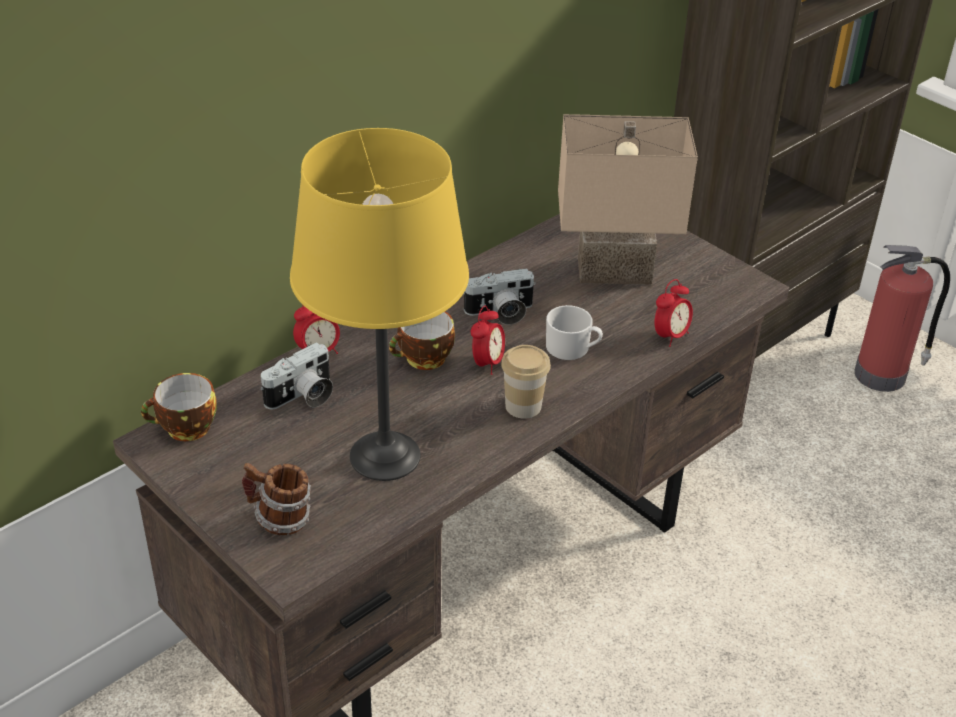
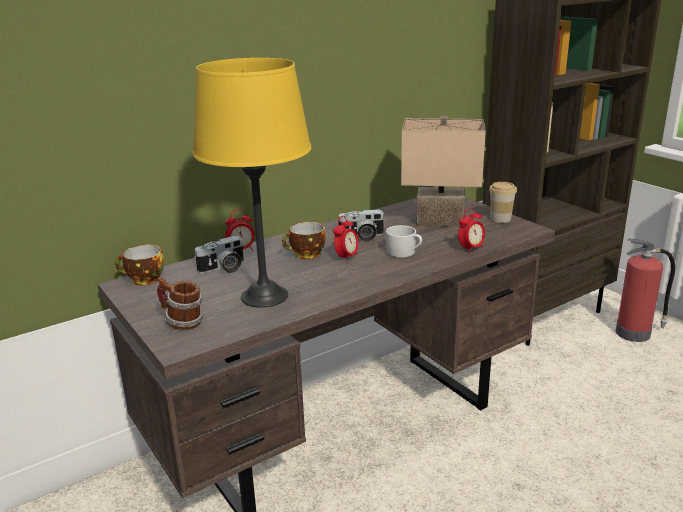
camera: 10 degrees right, 15 degrees down
cup [501,345,551,419] -> cup moved to [489,182,517,223]

